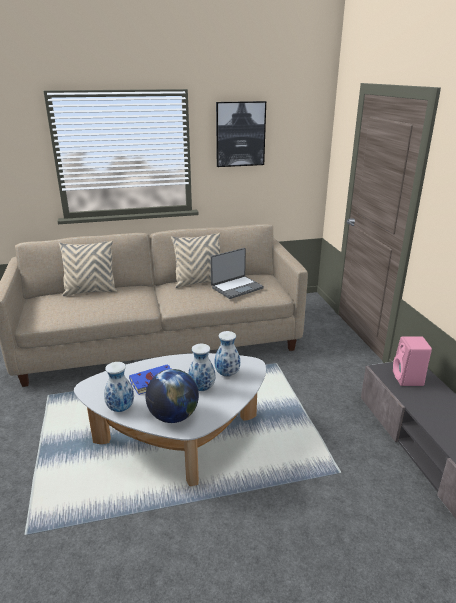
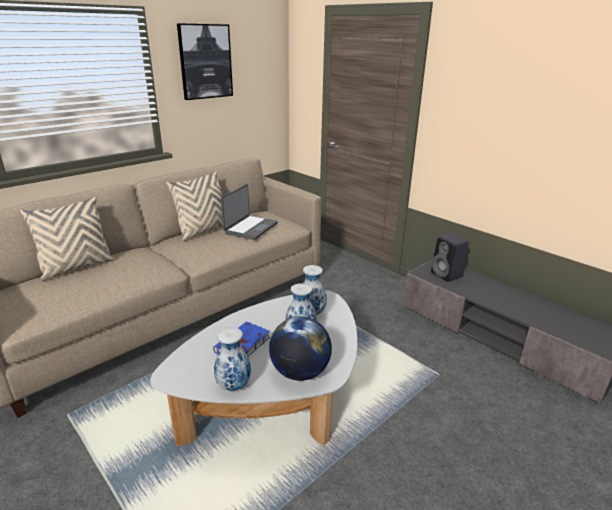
camera: 30 degrees left, 0 degrees up
pink speaker [393,336,432,386] -> black speaker [431,233,469,282]

